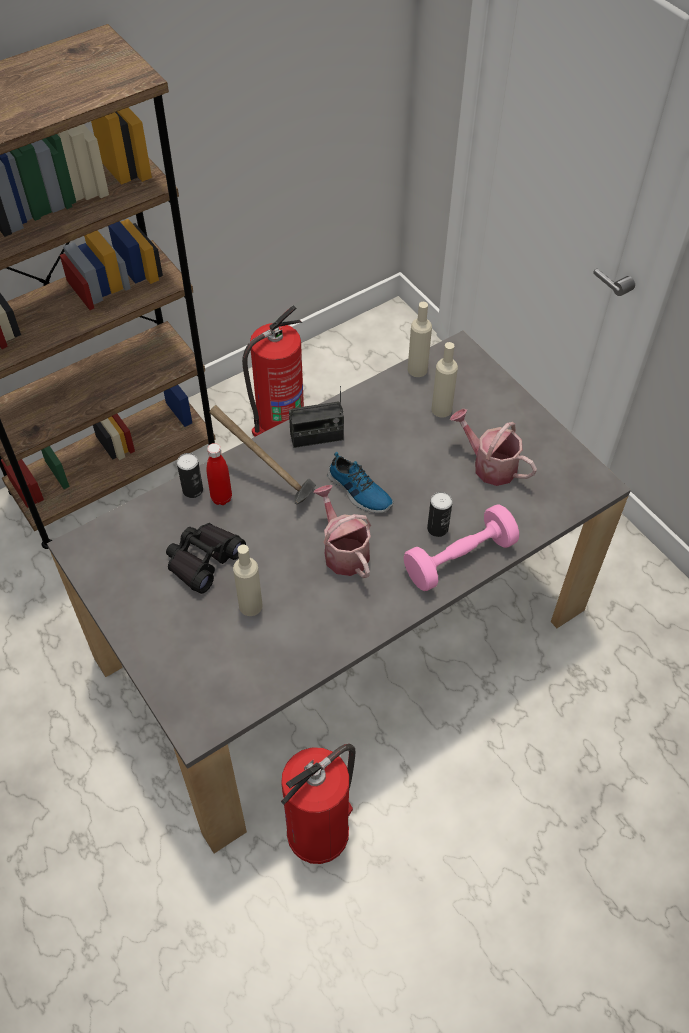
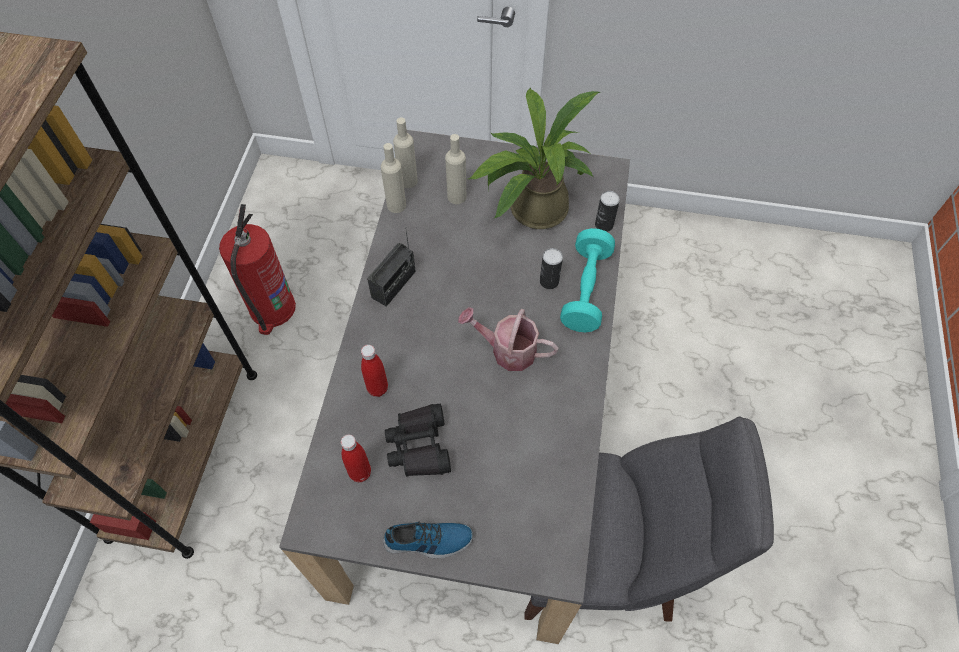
camera: 45 degrees left, 5 degrees up
can [177,453,203,498] -> can moved to [595,191,620,232]
hammer [209,405,316,505] -> none
beige bottle [233,544,263,616] -> beige bottle moved to [381,143,406,213]
fire extinguisher [281,744,355,864] -> grey chair [524,416,774,622]
shoe [328,452,393,513] -> shoe moved to [383,522,473,559]
pink dumbbell [404,504,519,591] -> turquoise dumbbell [560,228,615,332]
watering can [450,409,537,486] -> potted plant [468,88,600,229]
none -> red bottle [341,435,371,482]

